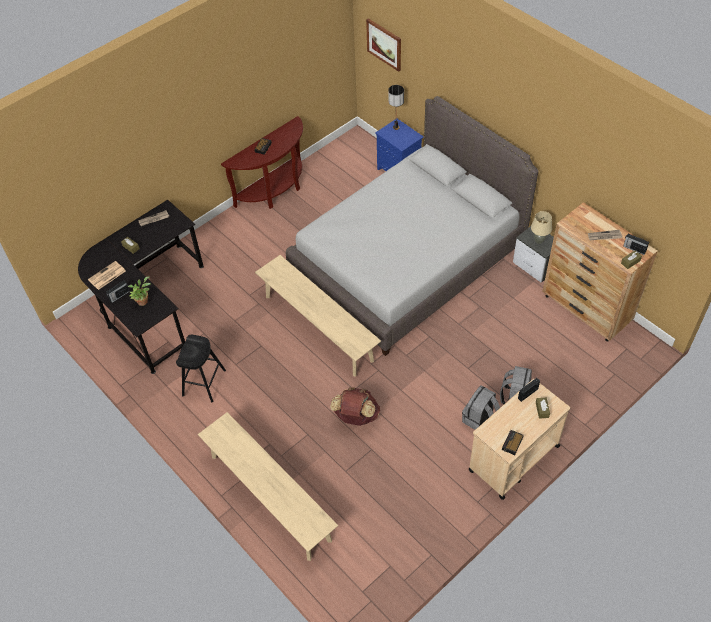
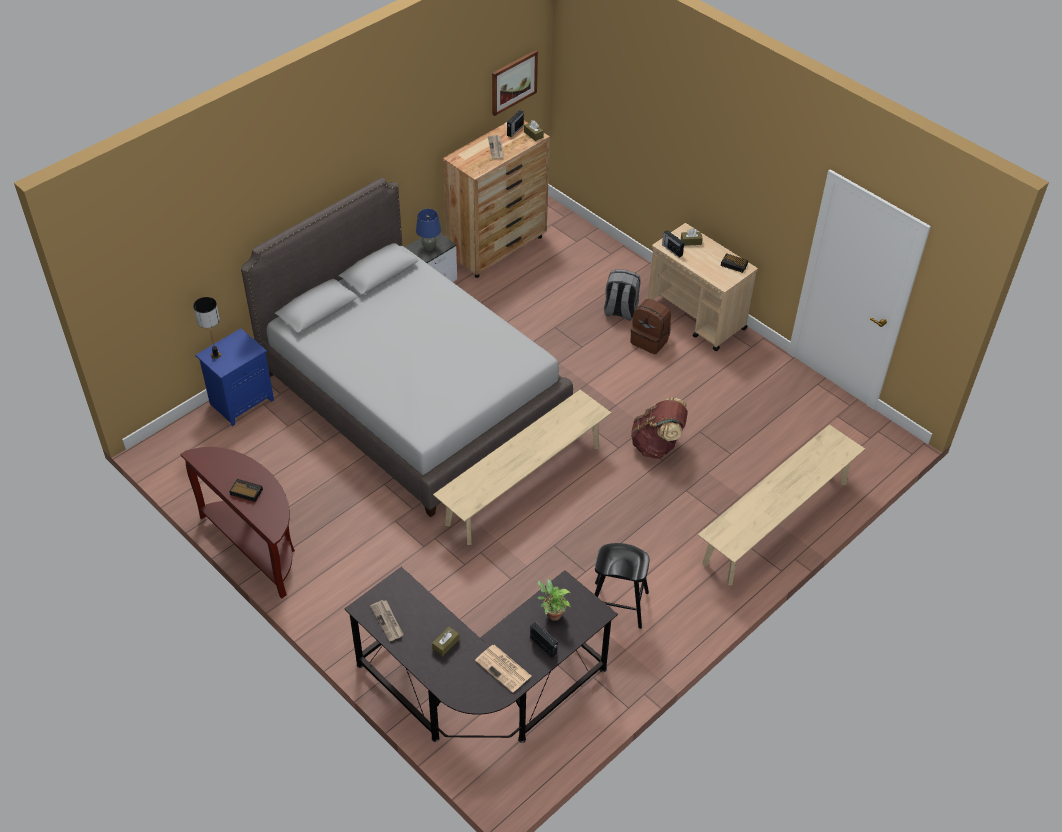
camera: 95 degrees left, 5 degrees down
picture [366,18,401,72] -> picture moved to [492,50,538,116]
grey backpack [462,385,500,430] -> brown backpack [630,299,671,354]
beige table lamp [531,211,552,244] -> blue table lamp [416,209,441,251]

